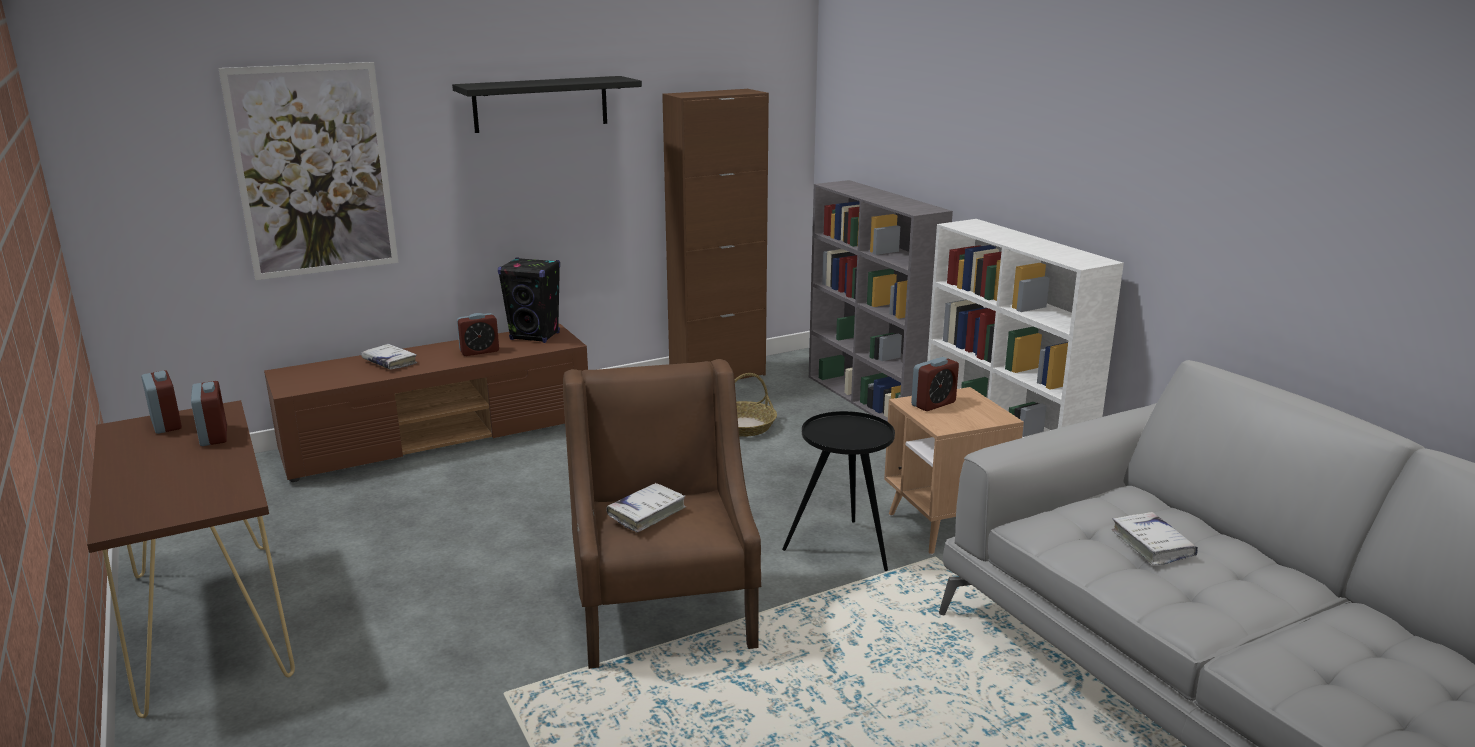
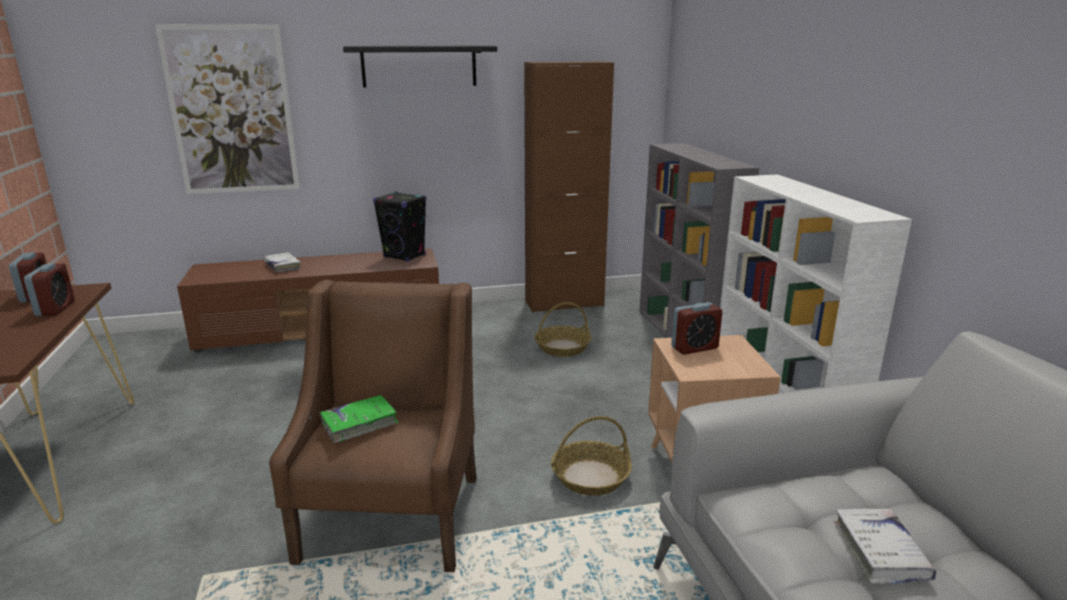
camera: 15 degrees right, 0 degrees up
alarm clock [457,313,499,356] -> none
white book [606,483,686,533] -> green book [320,395,398,443]
black side table [782,411,895,571] -> basket [551,416,632,496]

